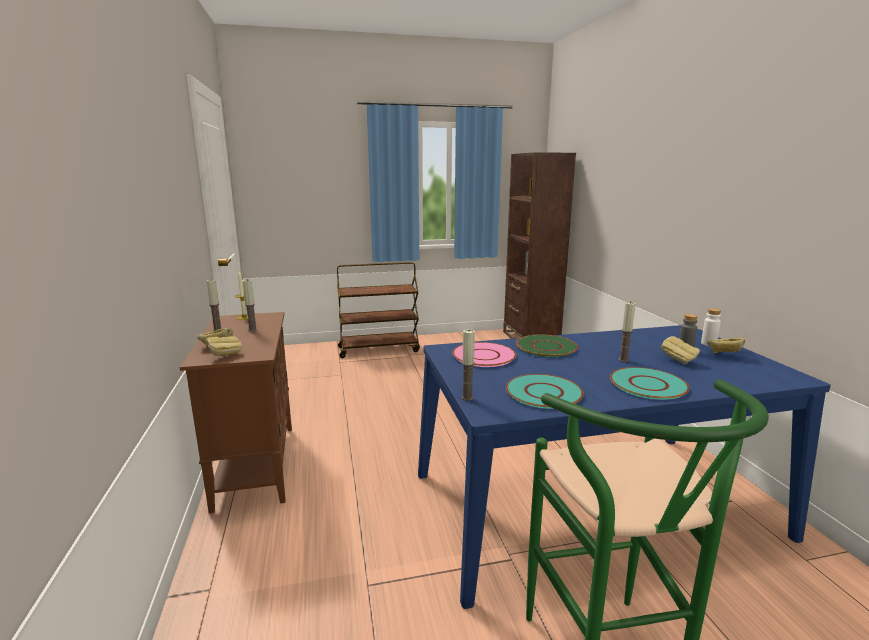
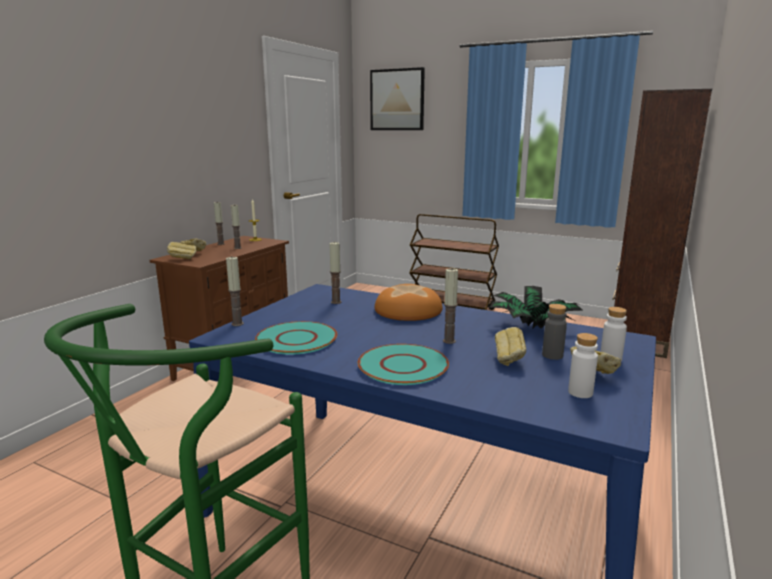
camera: 40 degrees right, 0 degrees up
pink plate [452,342,516,367] -> candle [329,241,341,304]
green plate [516,334,578,357] -> bread [375,284,443,321]
none -> picture [370,67,425,130]
none -> potted plant [490,286,582,329]
none -> white bottle [568,333,598,398]

